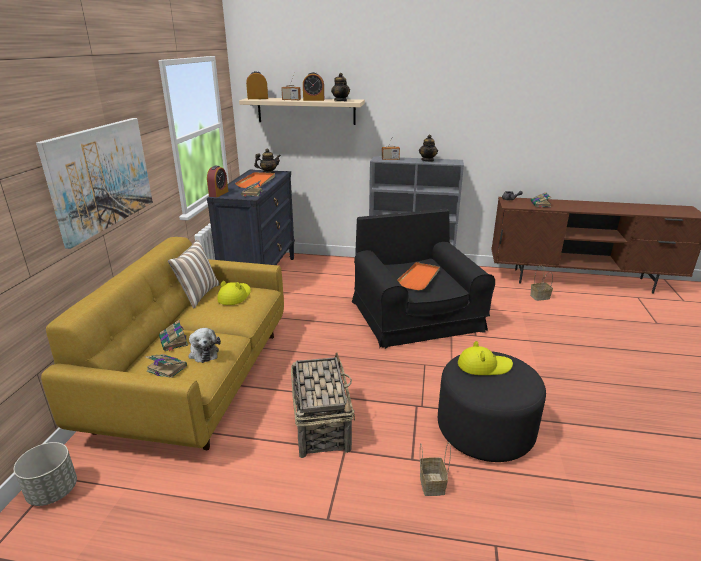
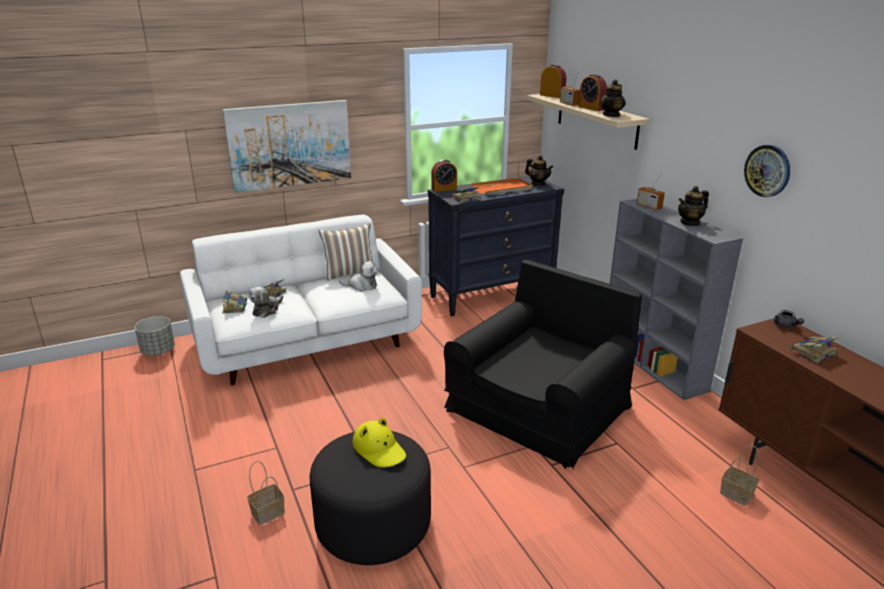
camera: 55 degrees right, 0 degrees up
yellow sofa [41,237,284,450] -> white sofa [180,215,422,385]
yellow hat [217,281,251,305] -> plush toy [339,261,378,292]
basket [291,352,355,458] -> none
orange tray [397,262,440,290] -> none
none -> wall clock [744,145,790,197]

